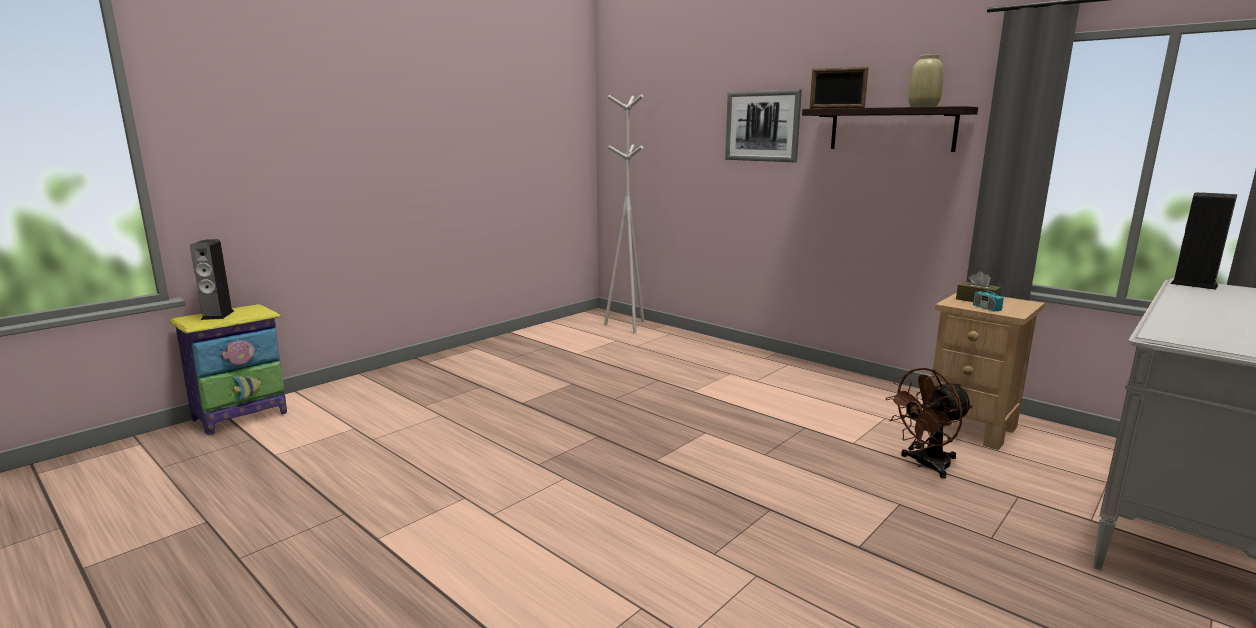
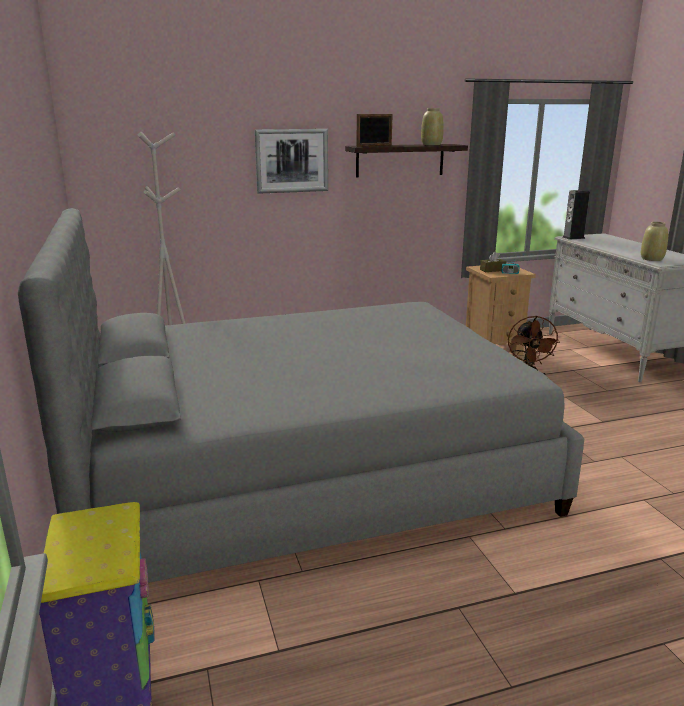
camera: 60 degrees left, 5 degrees up
speaker [190,239,234,320] -> none
none -> grey bed [18,208,584,583]
none -> beige vase [641,222,668,261]

